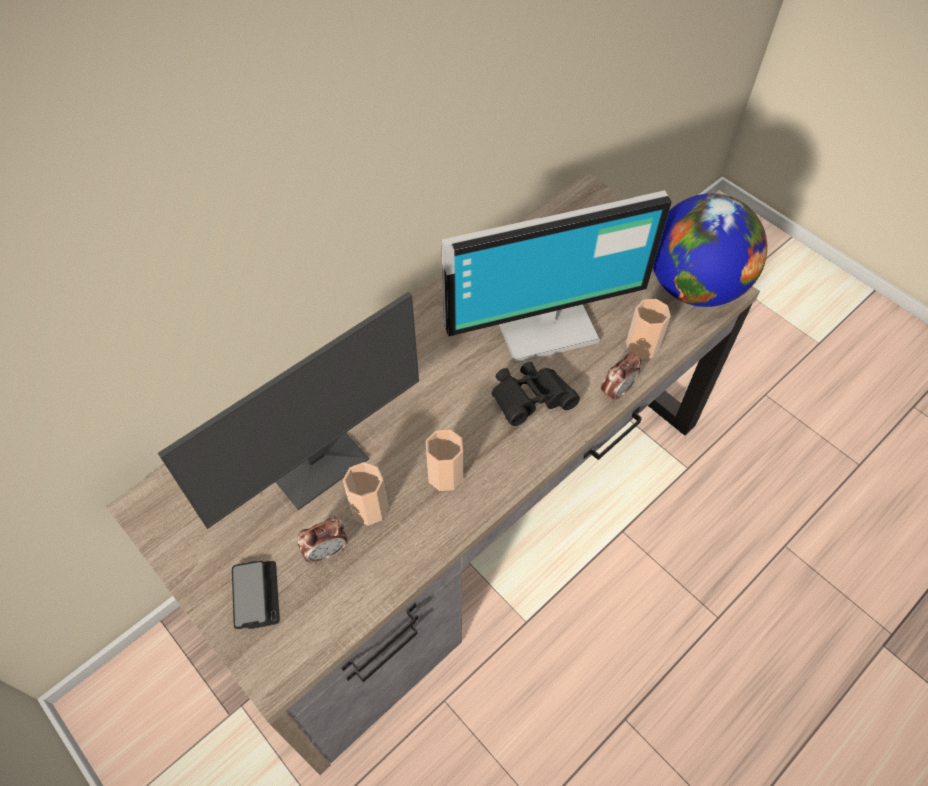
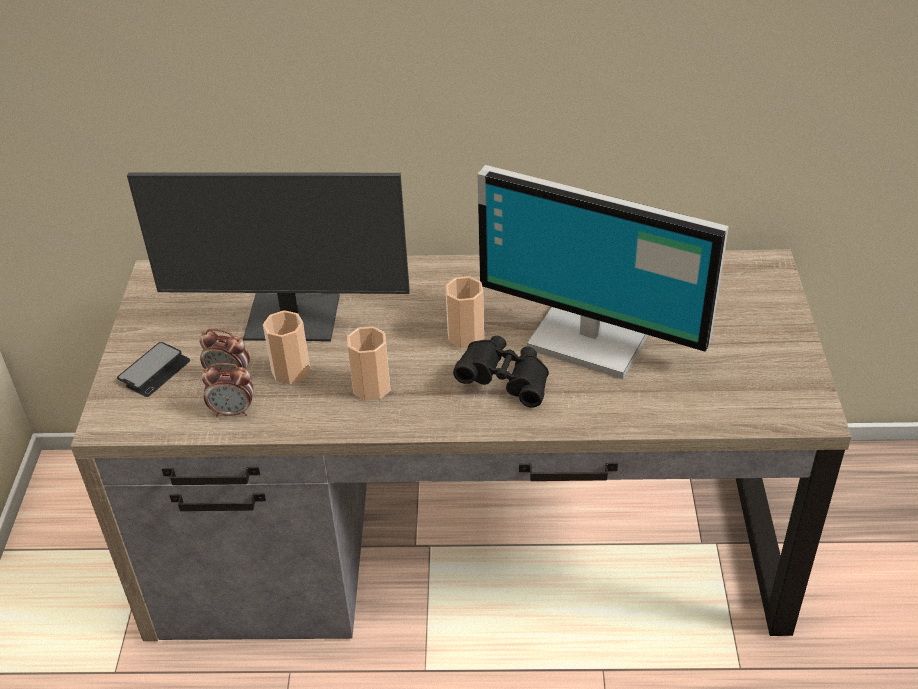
camera: 45 degrees right, 15 degrees down
alarm clock [601,352,641,403] -> alarm clock moved to [202,363,253,417]
cup [626,299,671,359] -> cup moved to [445,276,484,348]
globe [653,193,767,307] -> none

